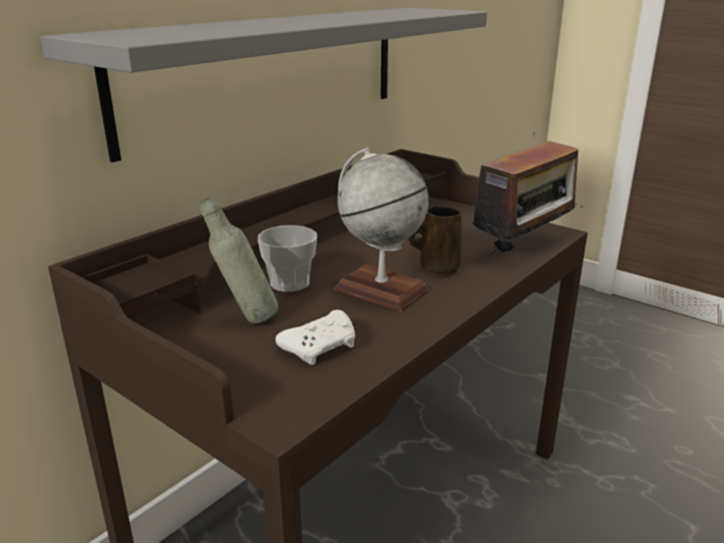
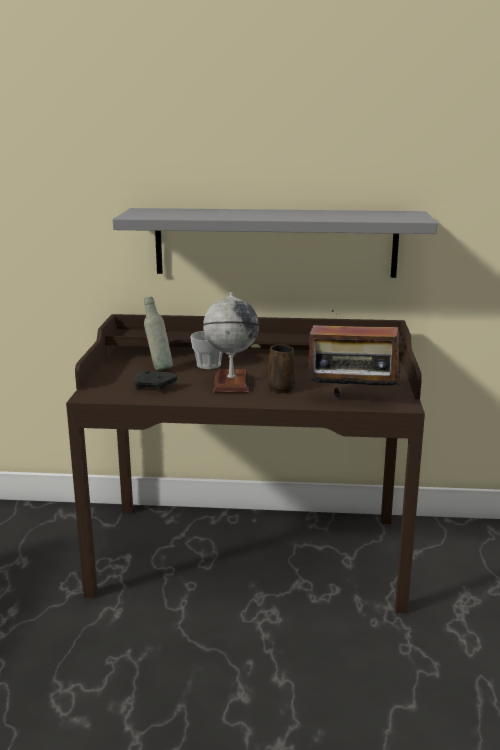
camera: 55 degrees right, 5 degrees down
white game controller [276,310,355,365] -> black game controller [134,370,178,391]

